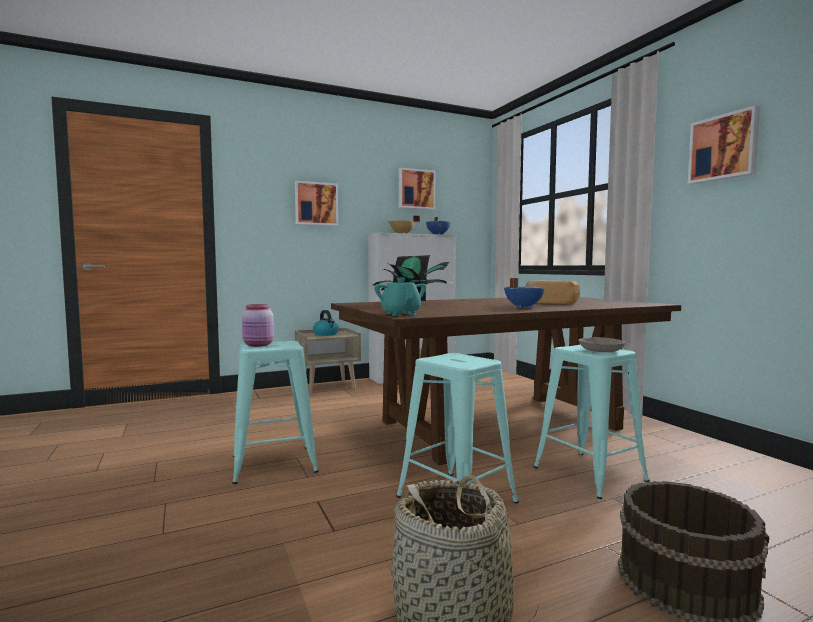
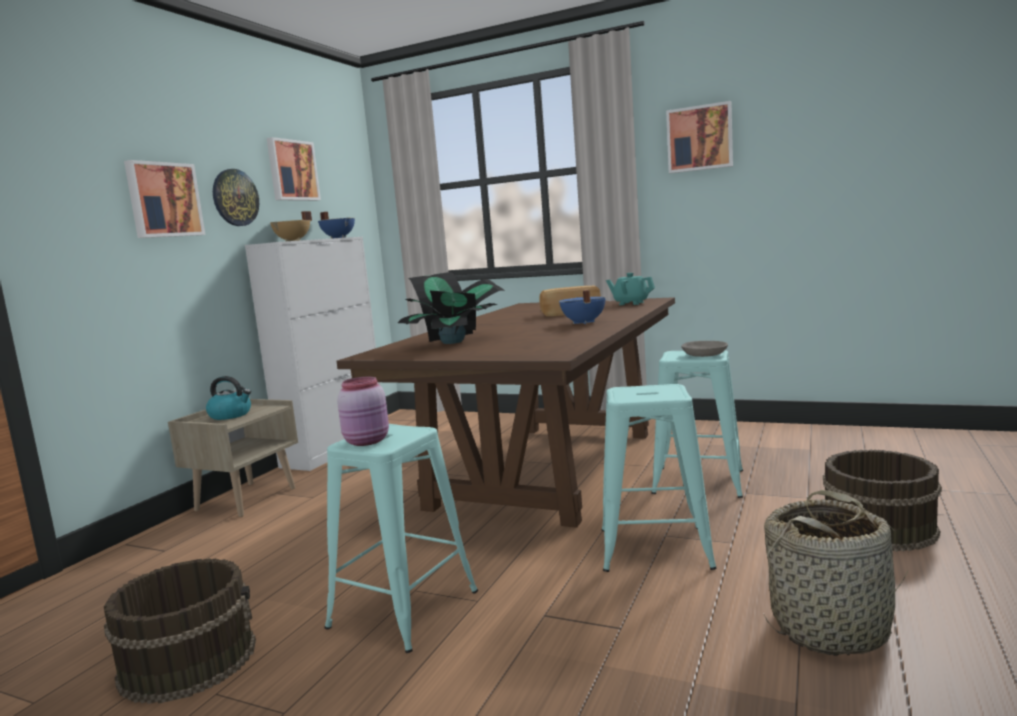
camera: 40 degrees left, 5 degrees up
turquoise teapot [374,278,426,316] -> turquoise teapot moved to [606,273,655,305]
none -> brown bucket [104,558,256,704]
none -> wall clock [213,169,259,226]

